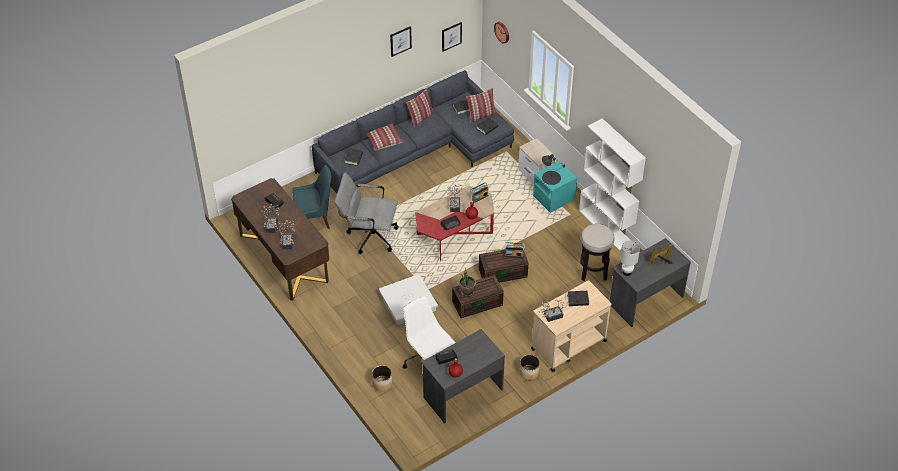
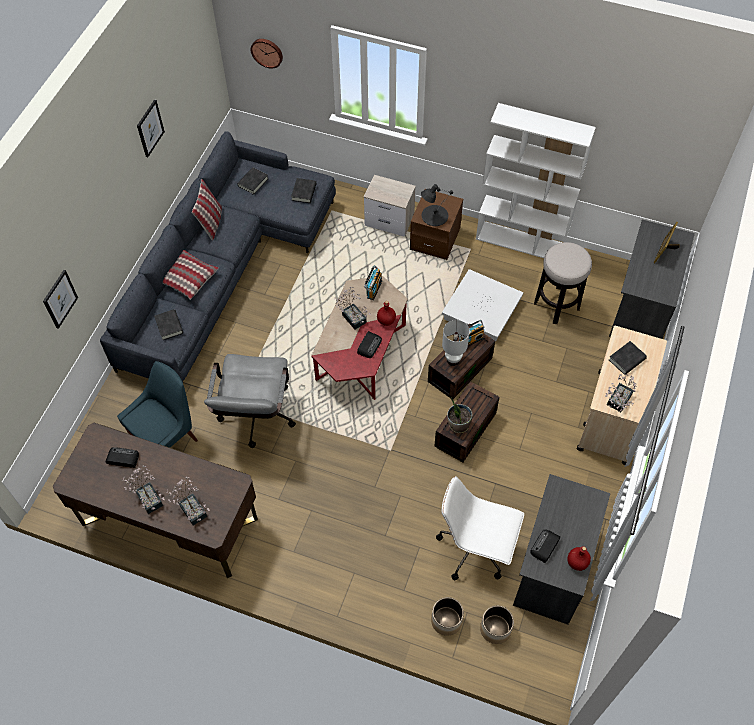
camera: 35 degrees left, 10 degrees up
grey office chair [334,172,399,254] -> grey office chair turned 60 degrees counterclockwise [204,354,296,448]
white storage box [379,274,438,325] -> white storage box moved to [442,269,523,342]
picture [442,22,462,51] -> picture moved to [43,270,78,329]
pillow [467,88,497,123] -> none
planter [519,355,540,380] -> planter moved to [480,606,514,644]
turquoise nightstand [533,161,577,213] -> brown nightstand [410,191,463,260]
white table lamp [620,240,640,276] -> white table lamp moved to [442,320,470,366]

